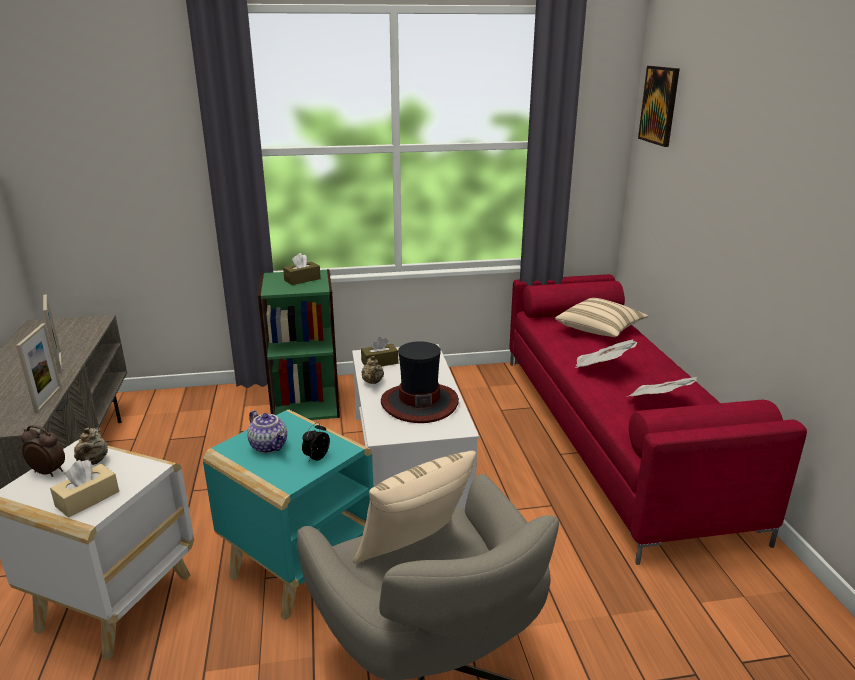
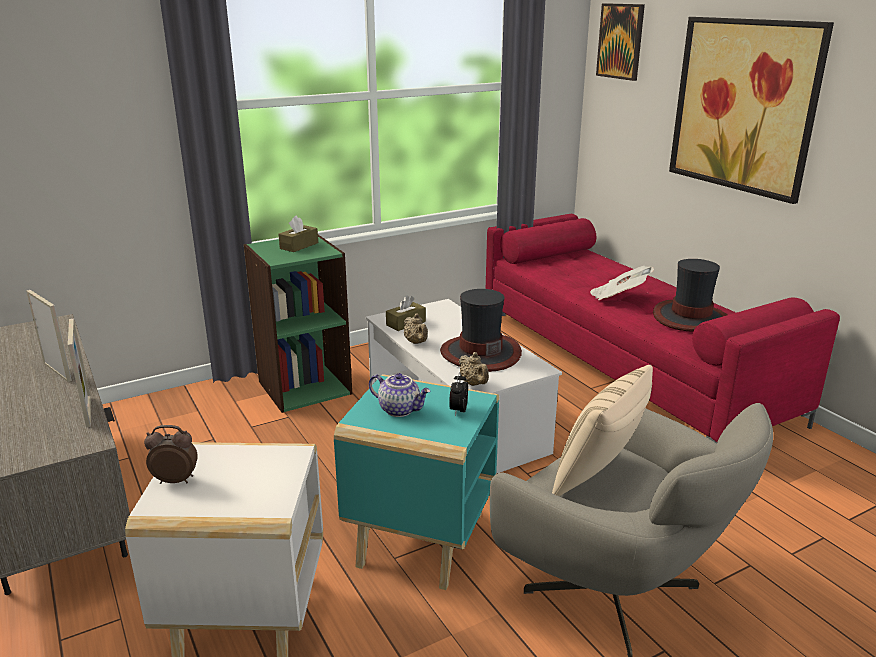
camera: 20 degrees left, 0 degrees up
beige tissue box [50,460,119,518] -> none
beige teapot [74,428,108,465] -> beige teapot moved to [459,352,489,386]
beige pillow [555,298,648,337] -> none
newspaper [626,377,697,397] -> hat [653,259,727,332]
none -> picture [669,17,834,204]

